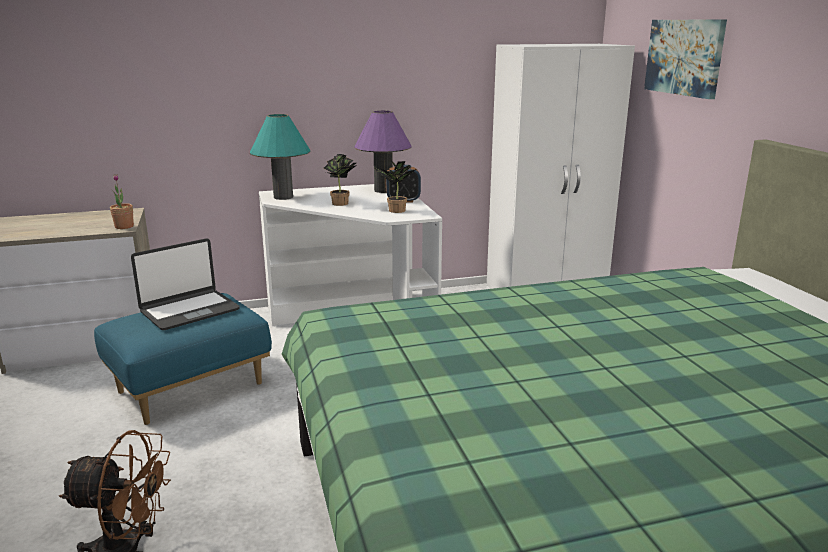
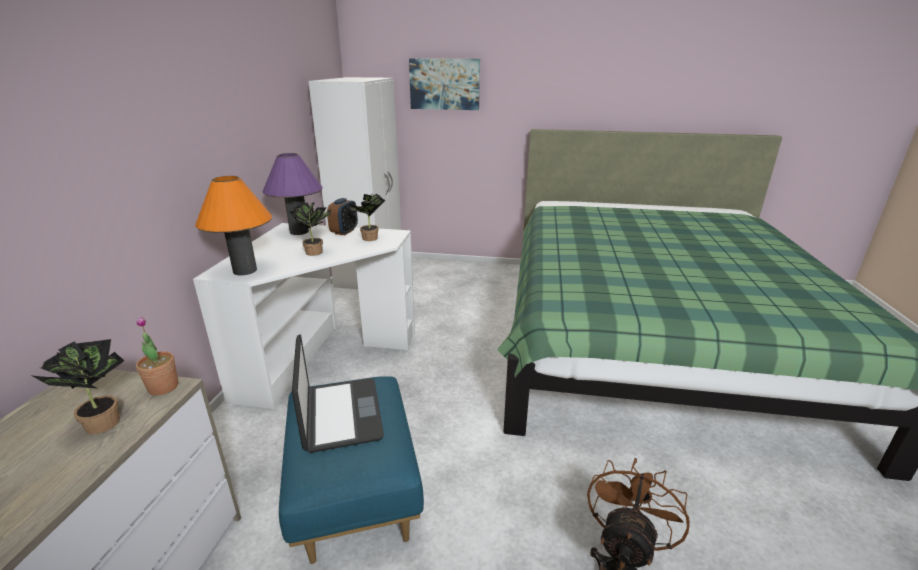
camera: 65 degrees left, 5 degrees up
turquoise table lamp [250,114,310,200] -> orange table lamp [195,176,272,275]
none -> potted plant [33,339,124,434]

